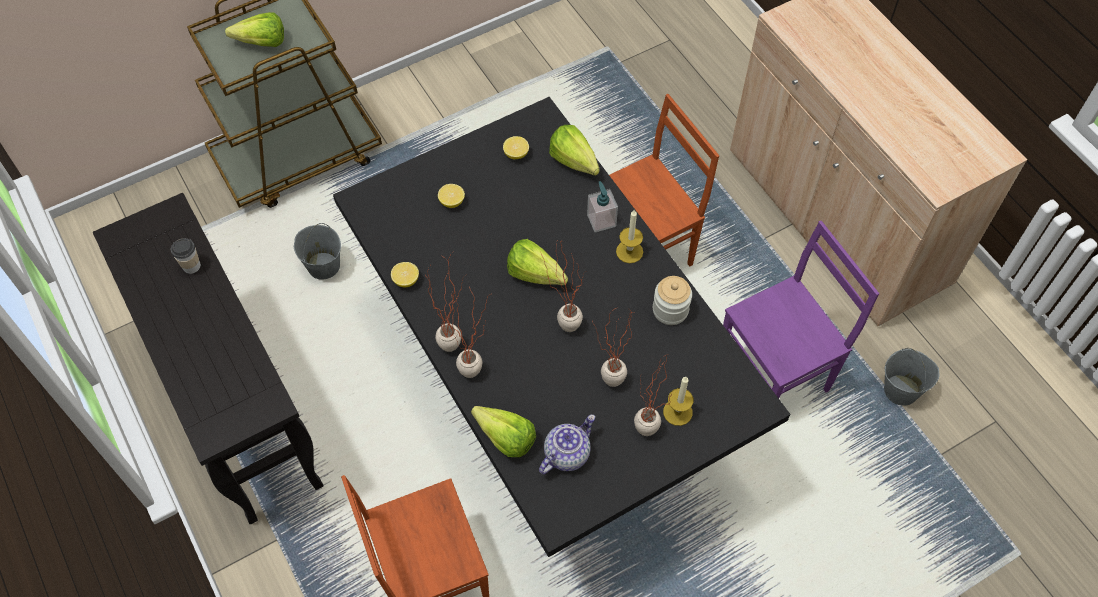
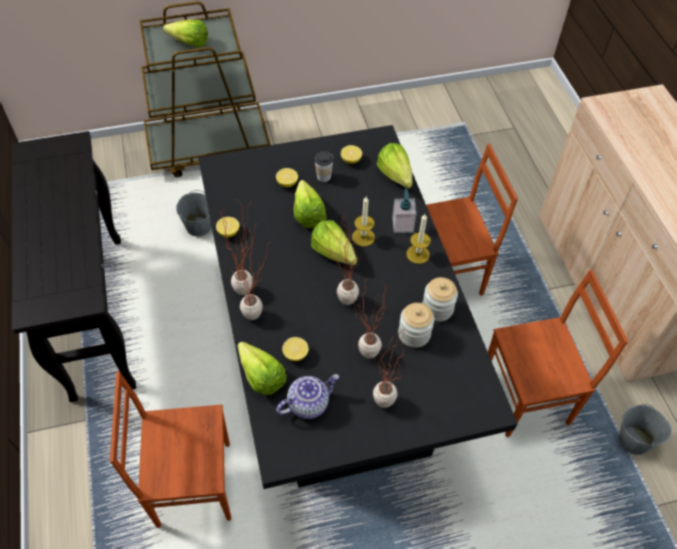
camera: 15 degrees right, 5 degrees down
cup [171,238,201,274] -> cup moved to [315,151,334,182]
candle [663,377,693,426] -> candle moved to [352,196,375,247]
purple chair [723,221,879,398] -> brown chair [488,269,628,437]
none -> lemon [282,337,309,361]
none -> lettuce [294,180,327,228]
none -> jar [398,303,434,348]

